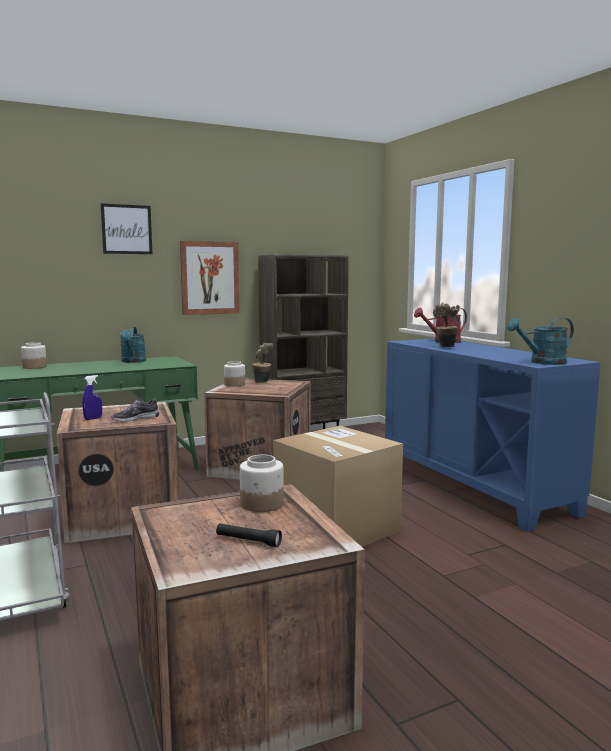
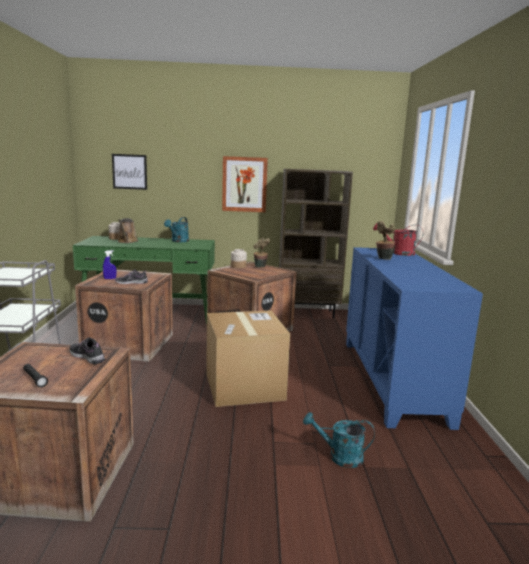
camera: 25 degrees right, 5 degrees up
picture [101,203,152,254] -> picture moved to [112,154,147,190]
jar [240,455,284,512] -> shoe [69,337,105,364]
turquoise watering can [507,318,574,365] -> turquoise watering can moved to [303,412,375,468]
none -> brown watering can [117,218,138,243]

